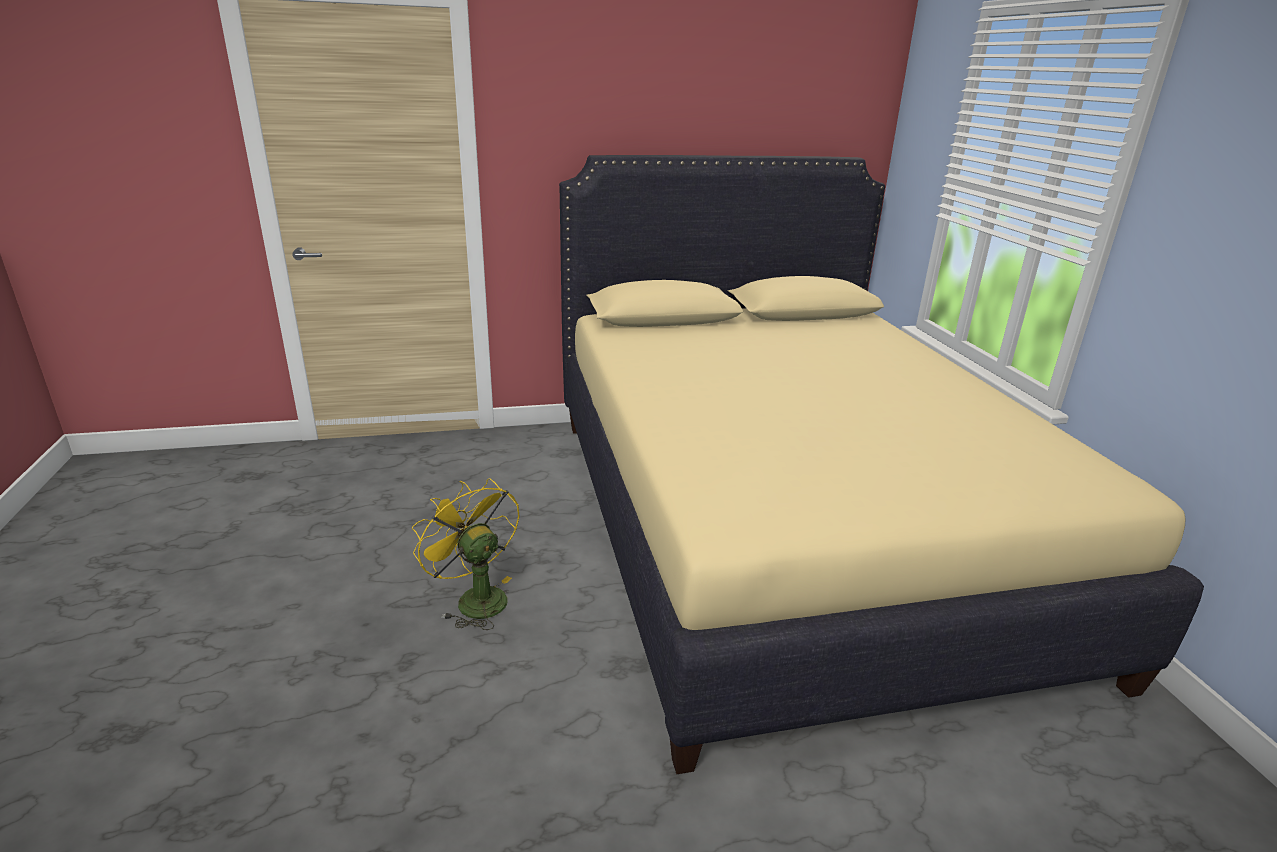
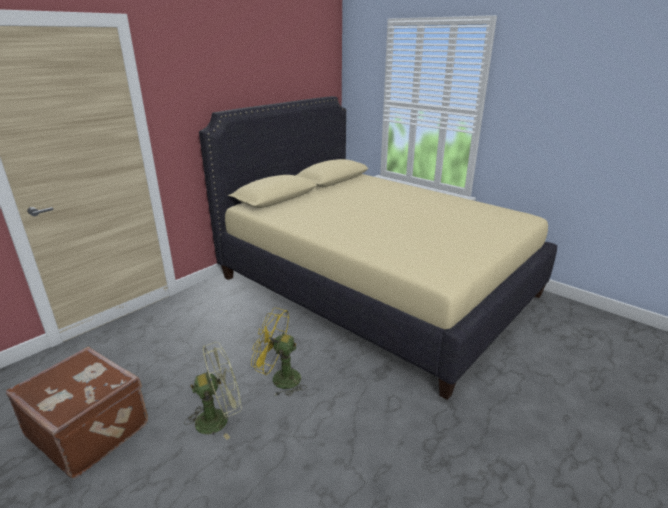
camera: 35 degrees left, 0 degrees up
none -> brown suitcase [6,347,148,478]
none -> green fan [184,342,242,440]

